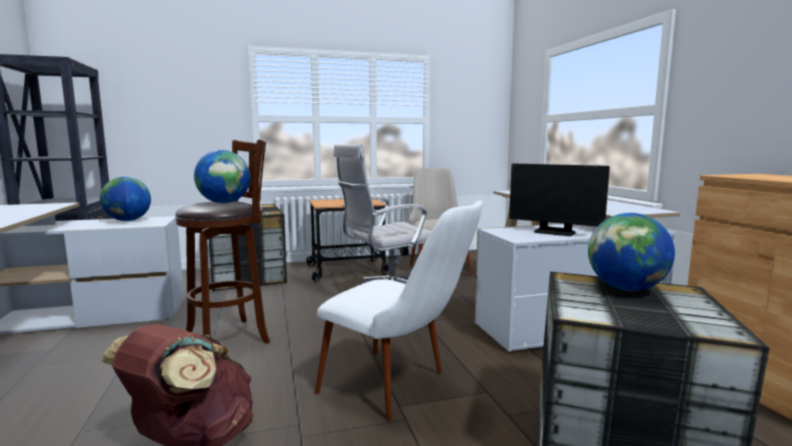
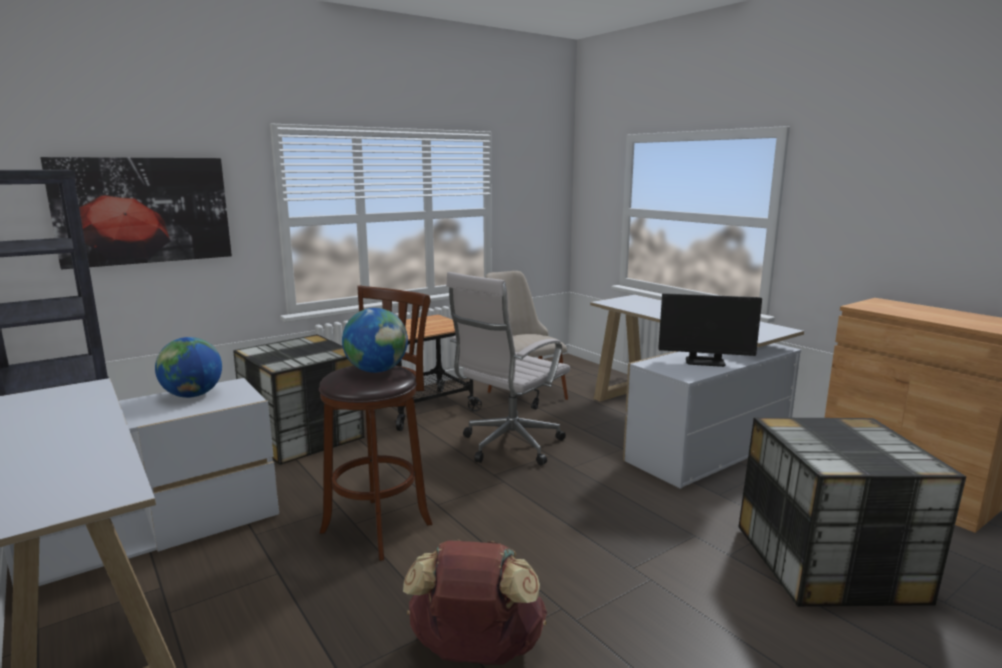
camera: 20 degrees left, 5 degrees up
white chair [315,200,482,421] -> none
globe [588,213,675,291] -> none
none -> picture [40,157,232,270]

